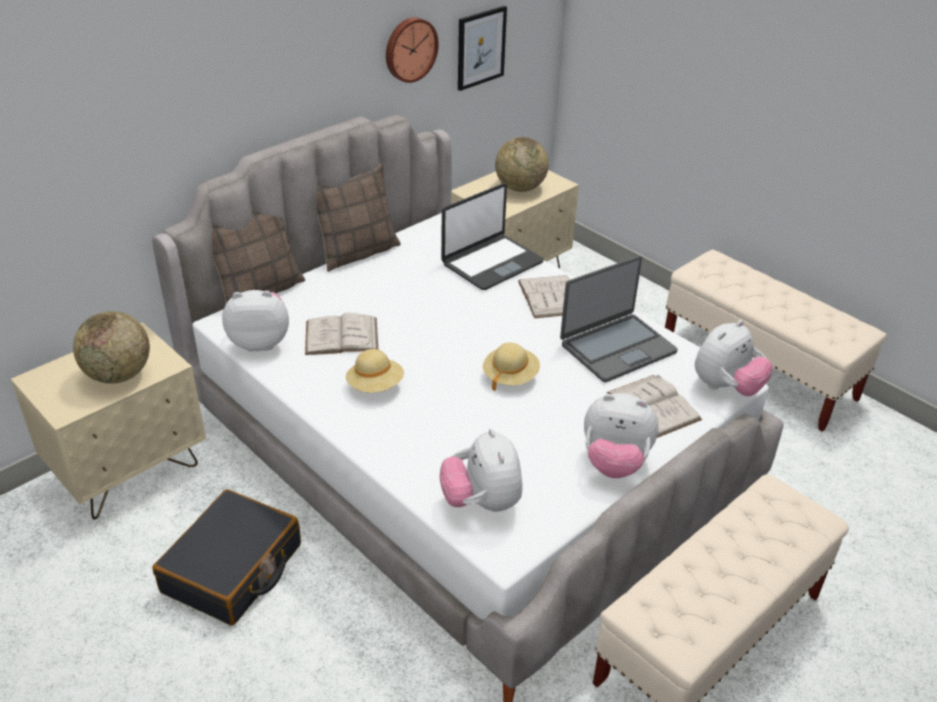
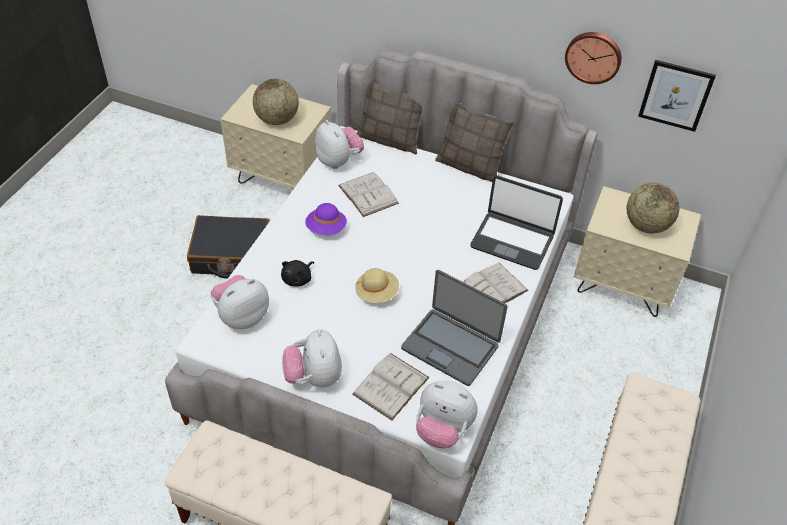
camera: 65 degrees right, 10 degrees up
beige hat [346,349,404,393] -> purple hat [305,203,347,235]
none -> black plush toy [281,260,314,286]

